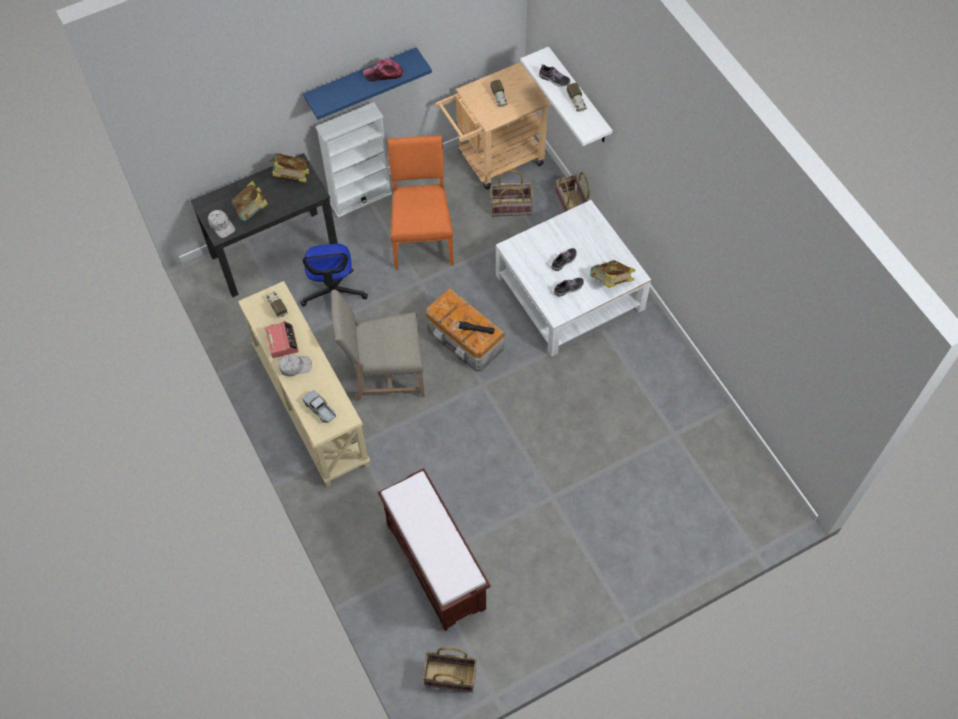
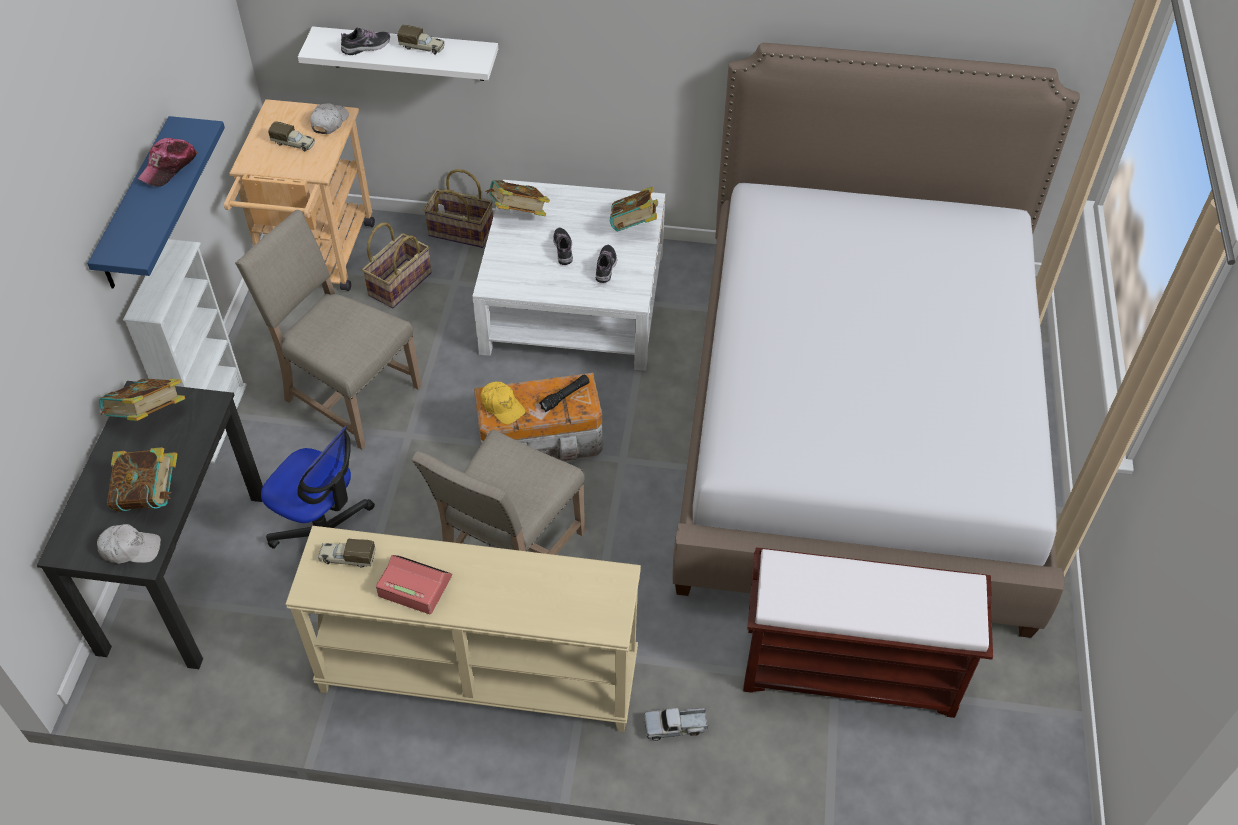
camera: 55 degrees left, 10 degrees down
white cap [278,354,312,376] -> white cap moved to [310,103,349,134]
toy truck [302,390,336,423] -> toy truck moved to [644,708,708,741]
orange chair [387,135,454,270] -> beige chair [235,210,422,449]
basket [423,647,477,692] -> none
none -> yellow cap [480,382,526,425]
none -> book [485,180,550,216]
none -> bed [672,43,1080,638]

